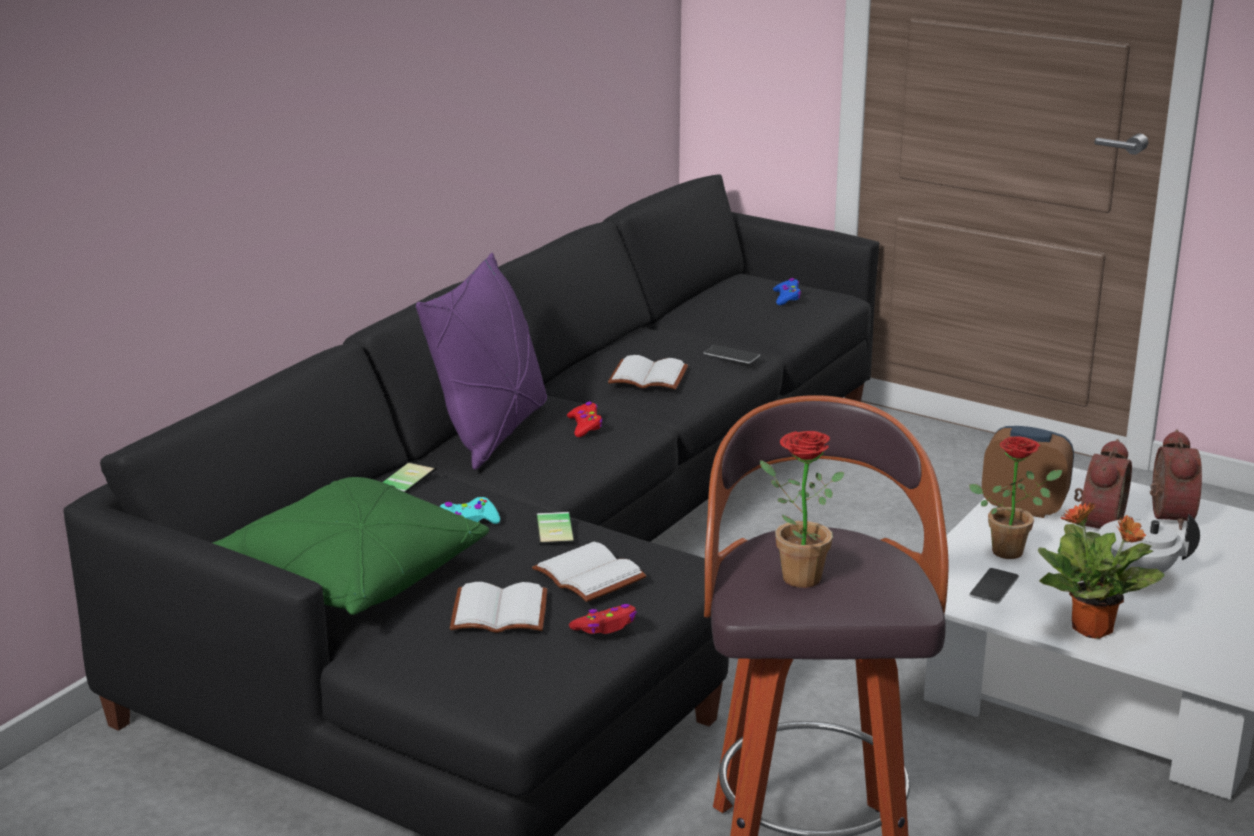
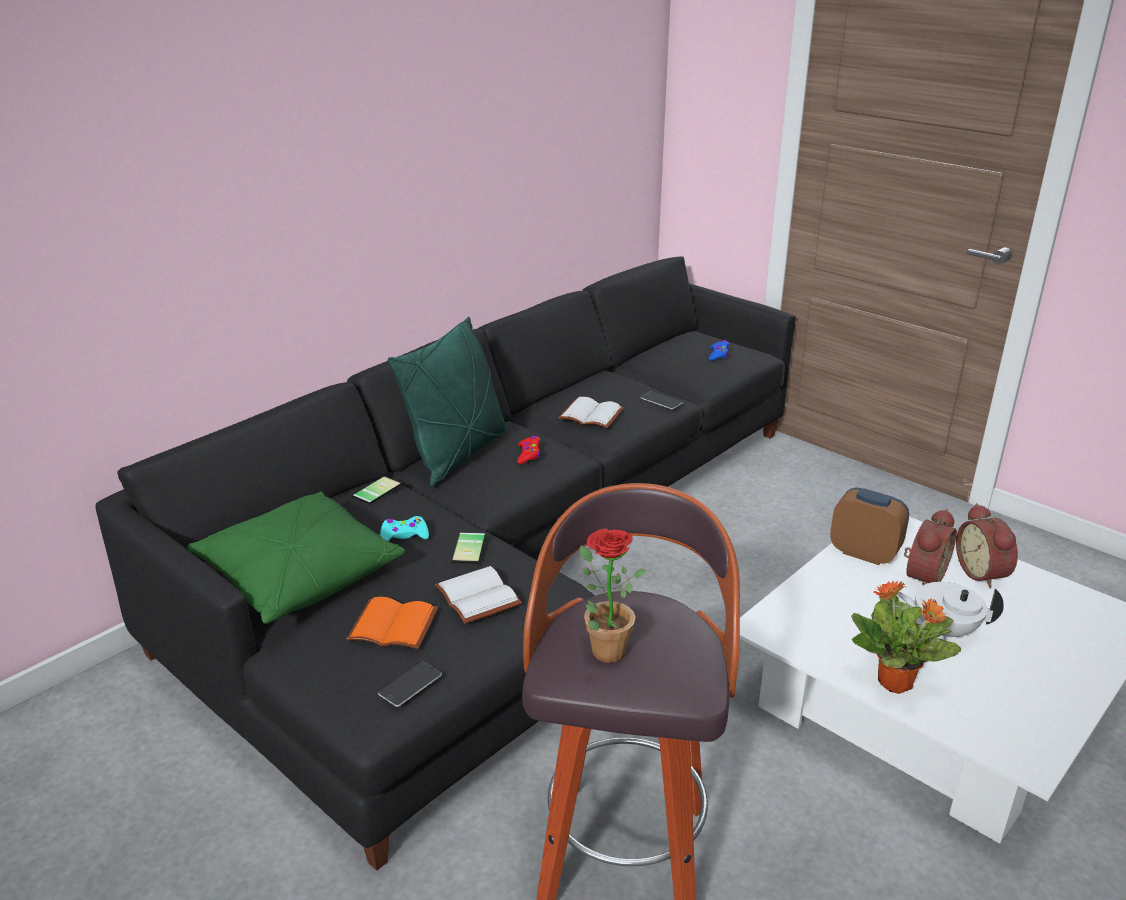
camera: 10 degrees right, 5 degrees up
purple pillow [416,253,547,470] -> green pillow [388,317,507,486]
white book [450,582,547,633] -> orange book [347,597,438,649]
red game controller [569,604,637,634] -> none
potted plant [969,437,1062,559] -> none
phone [969,568,1019,604] -> phone moved to [378,662,442,707]
alarm clock [1150,430,1202,530] -> alarm clock turned 150 degrees clockwise [956,503,1018,589]

